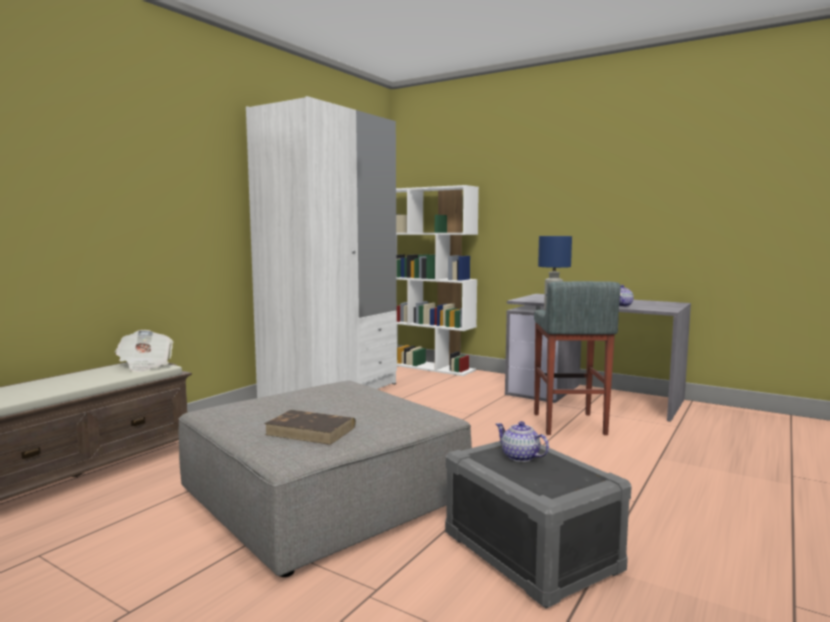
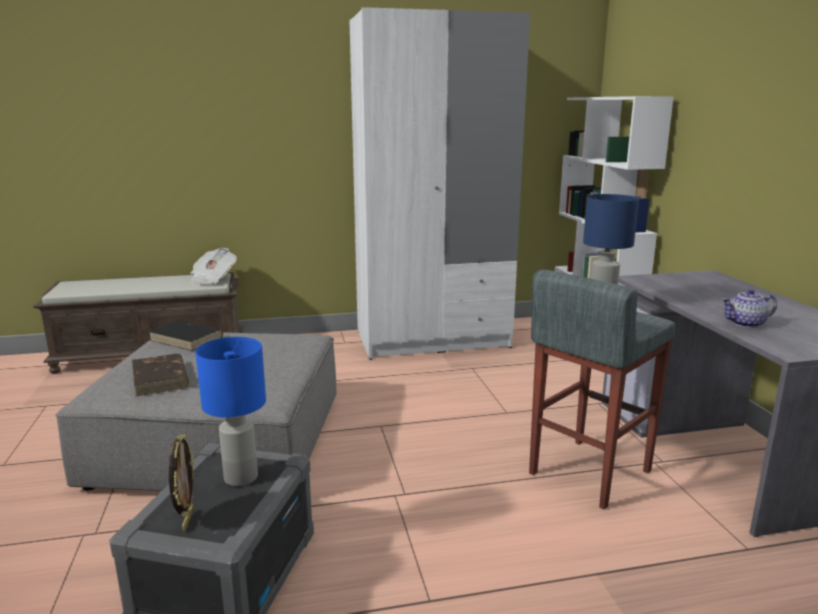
camera: 45 degrees right, 10 degrees up
teapot [496,421,549,462] -> blue table lamp [195,337,266,486]
none -> black book [149,321,223,351]
none -> picture frame [169,434,194,531]

